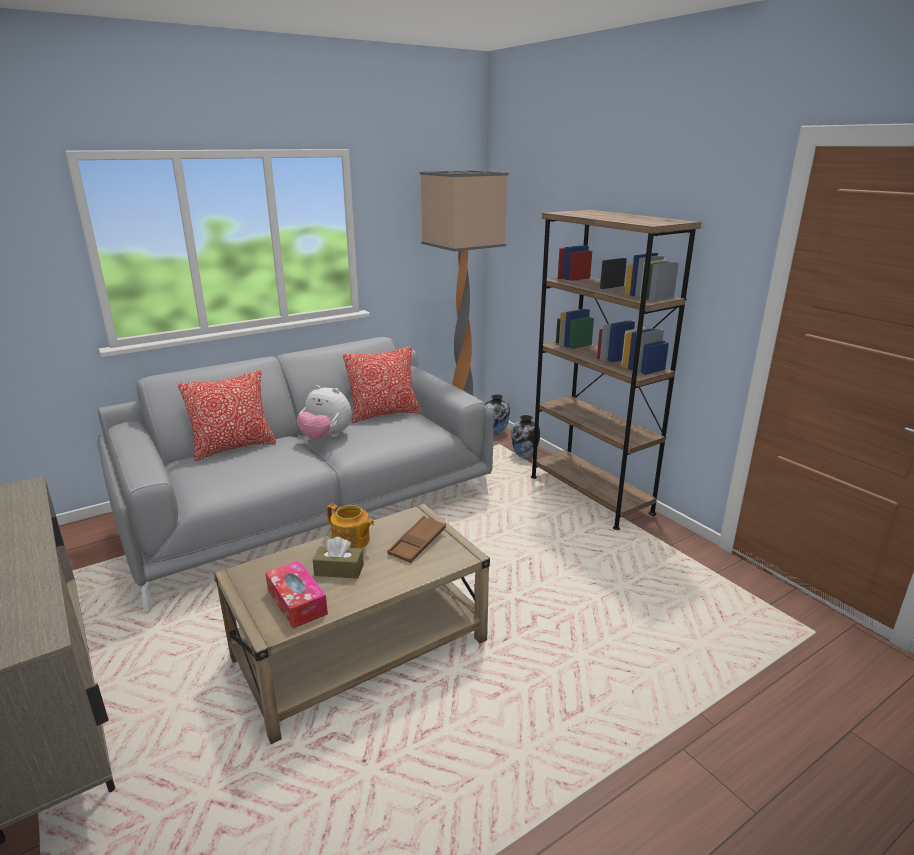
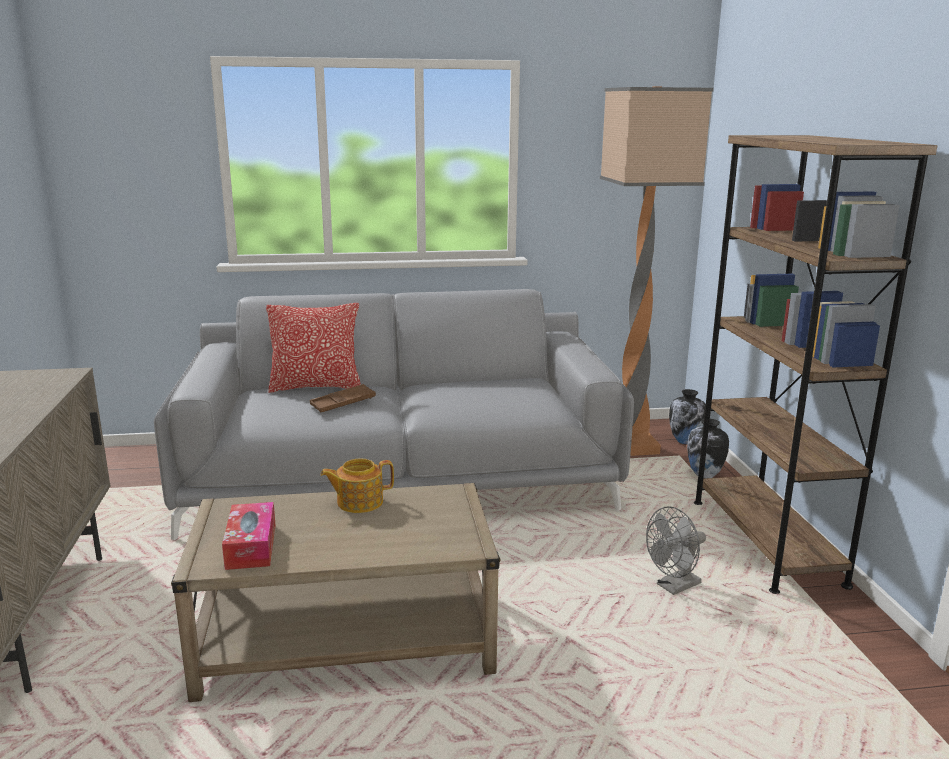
camera: 25 degrees right, 5 degrees down
plush toy [297,385,352,440] -> none
brown tissue box [313,537,364,579] -> none
teapot [326,504,375,548] -> teapot turned 105 degrees clockwise [320,459,394,513]
pillow [343,346,421,423] -> none
brown tray [388,516,446,563] -> brown tray moved to [310,384,376,412]
none -> grey fan [646,506,706,595]

